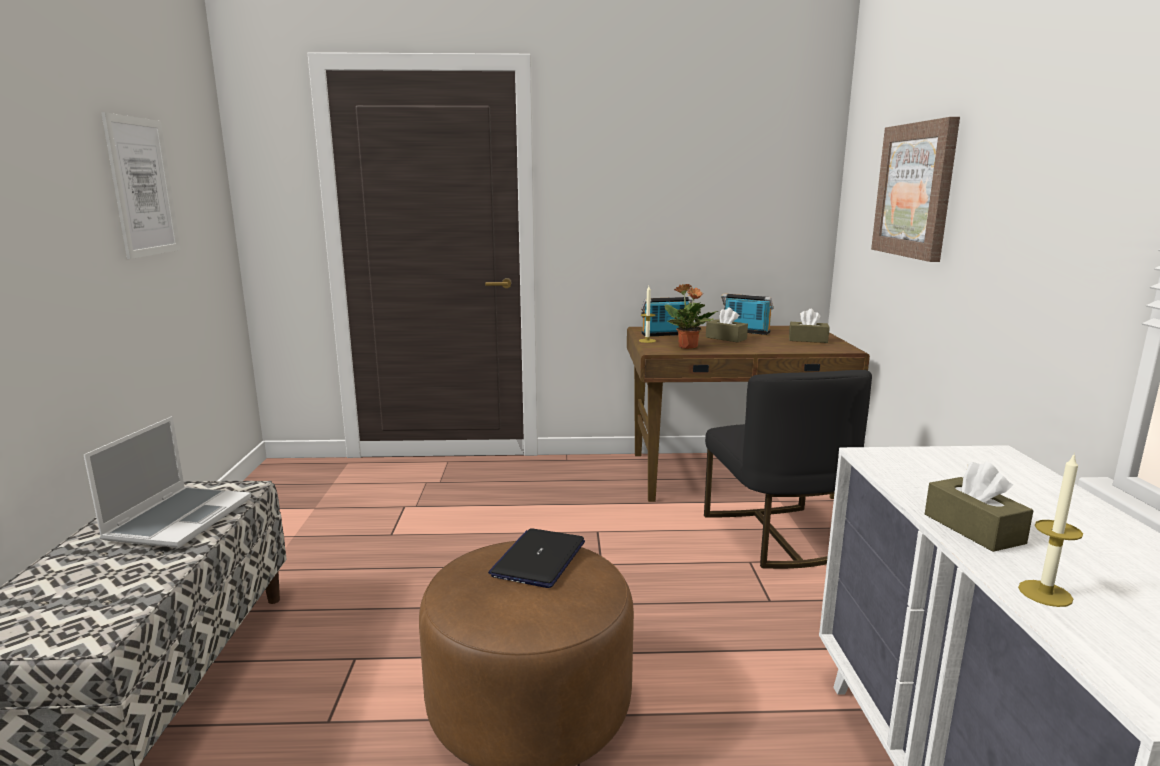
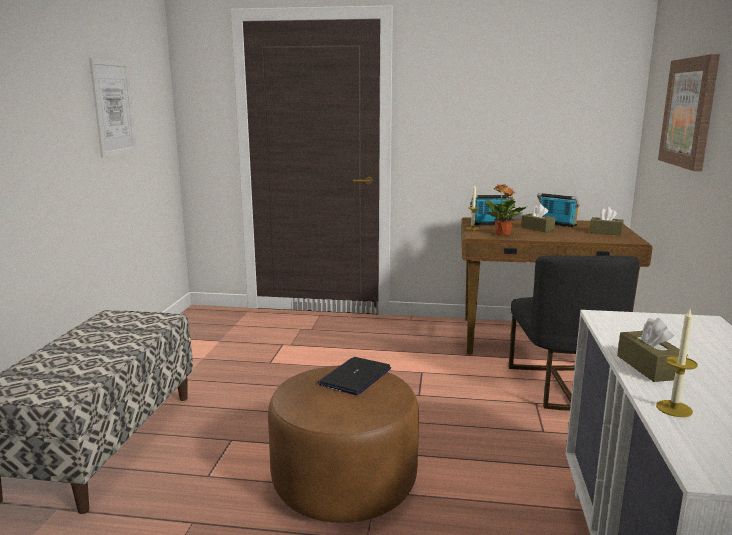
camera: 10 degrees right, 0 degrees up
laptop [84,416,251,548] -> none

